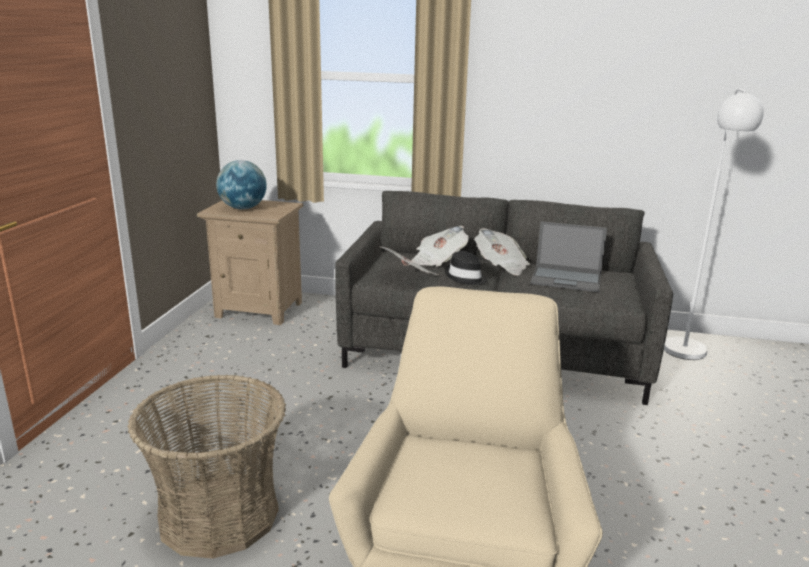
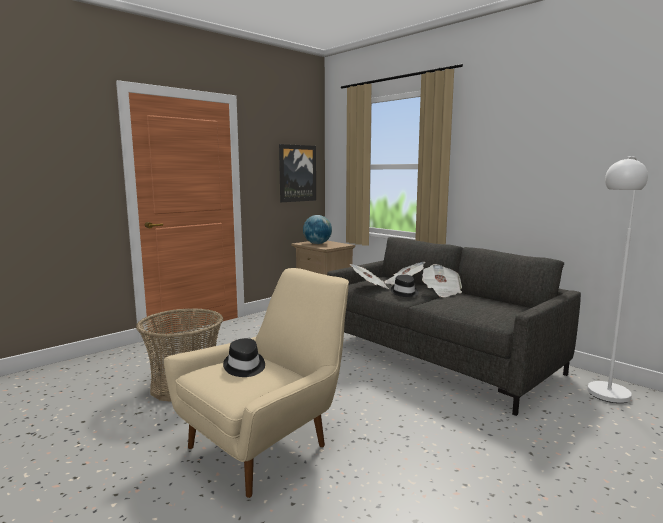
camera: 35 degrees right, 10 degrees down
laptop [530,221,607,292] -> none
none -> black hat [223,338,265,377]
none -> picture [279,144,316,202]

